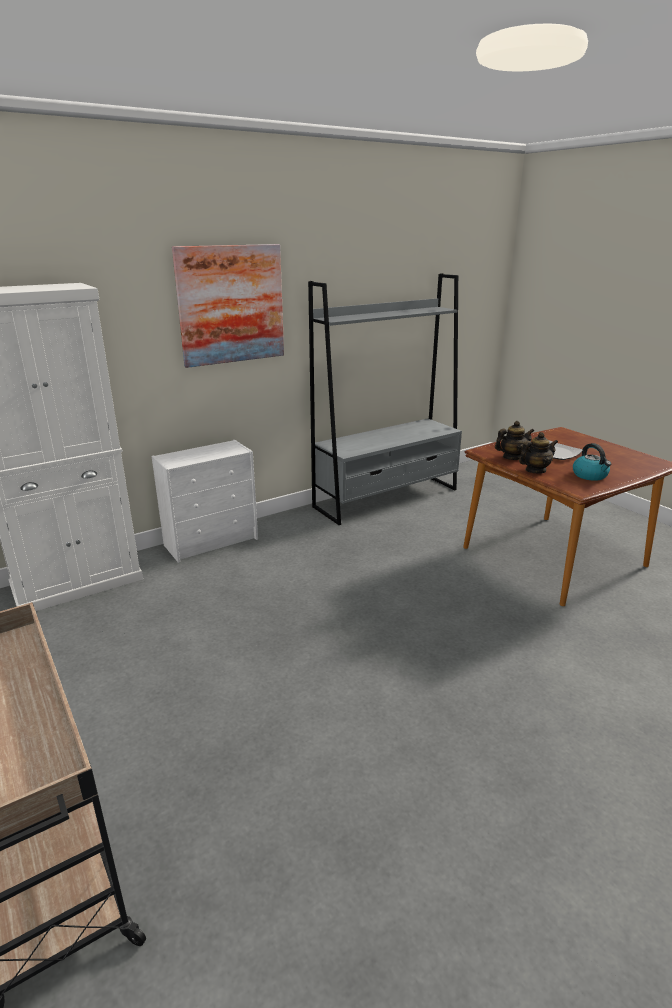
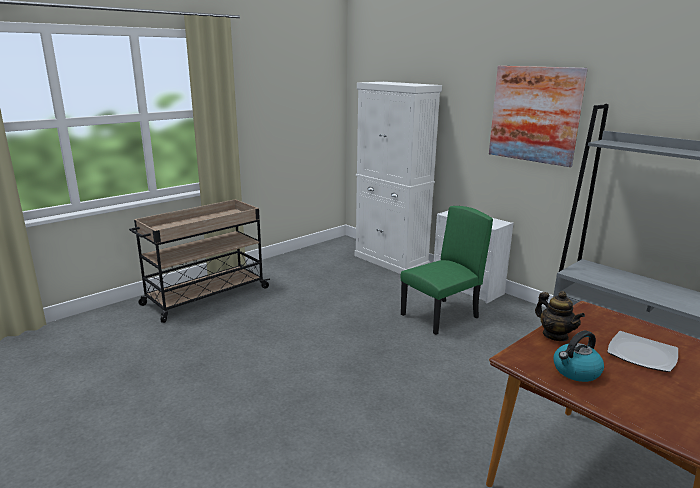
camera: 80 degrees right, 5 degrees down
teapot [495,421,534,460] -> none
none -> green chair [401,206,493,335]

